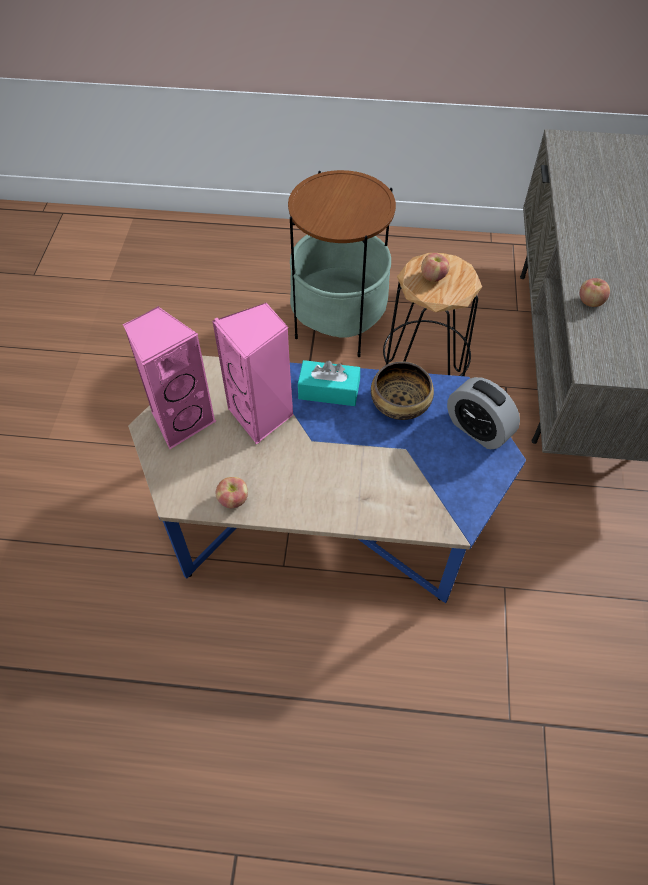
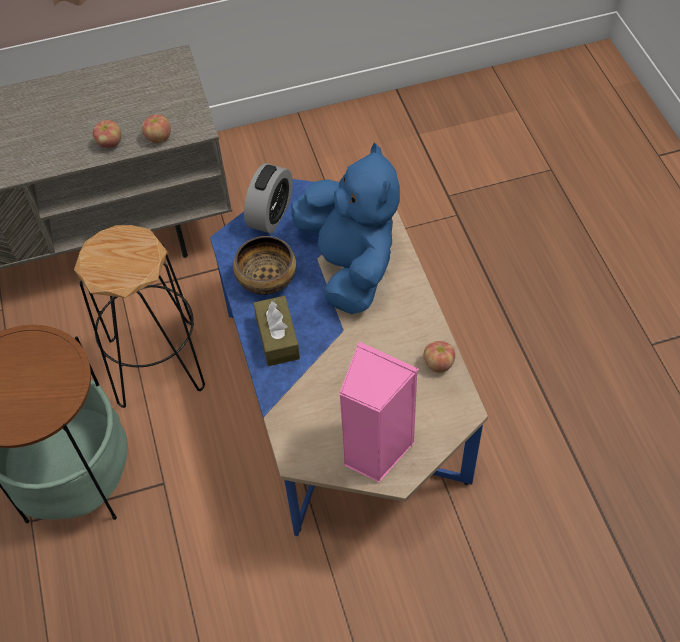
camera: 110 degrees left, 0 degrees up
pink speaker [212,303,294,444] -> none
turquoise tissue box [298,360,360,406] -> brown tissue box [253,296,300,366]
apple [421,253,449,282] -> apple moved to [142,114,171,143]
none -> blue plush toy [291,142,400,314]

